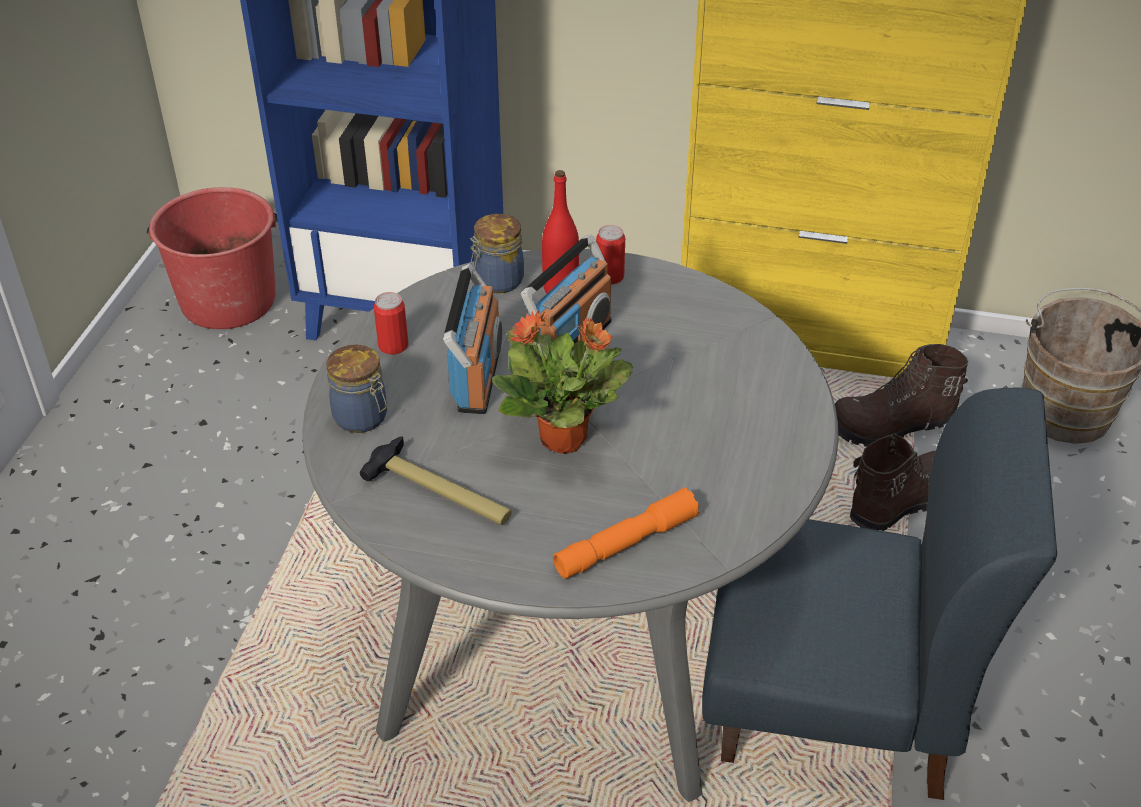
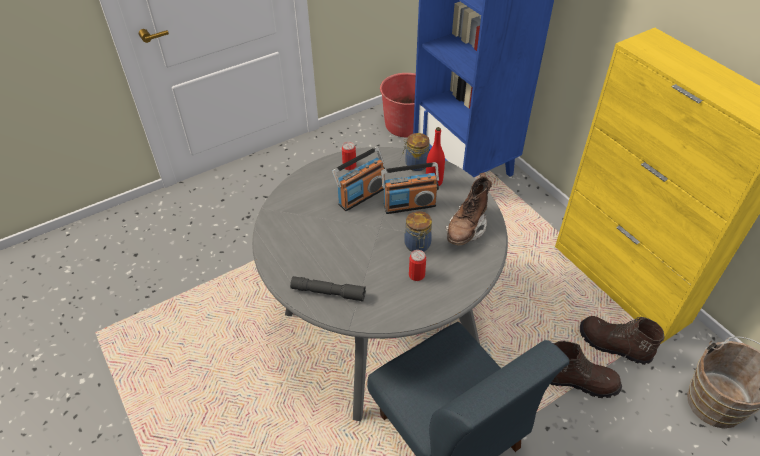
camera: 45 degrees right, 5 degrees up
jar [327,345,387,433] -> jar moved to [404,211,432,252]
hammer [360,436,512,525] -> none
potted plant [492,311,633,454] -> none
orange flashlight [553,488,699,579] -> grey flashlight [290,276,366,301]
can [596,225,625,285] -> can moved to [409,250,426,281]
none -> brown boot [446,173,492,246]

